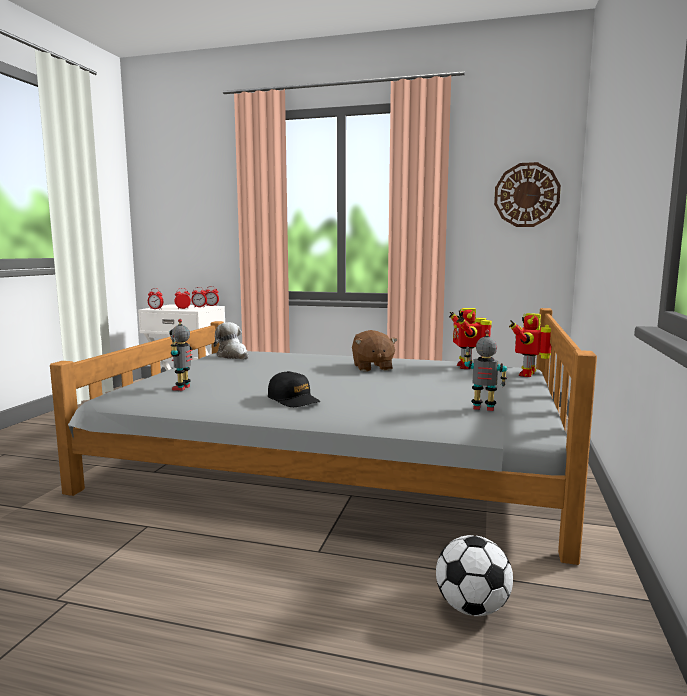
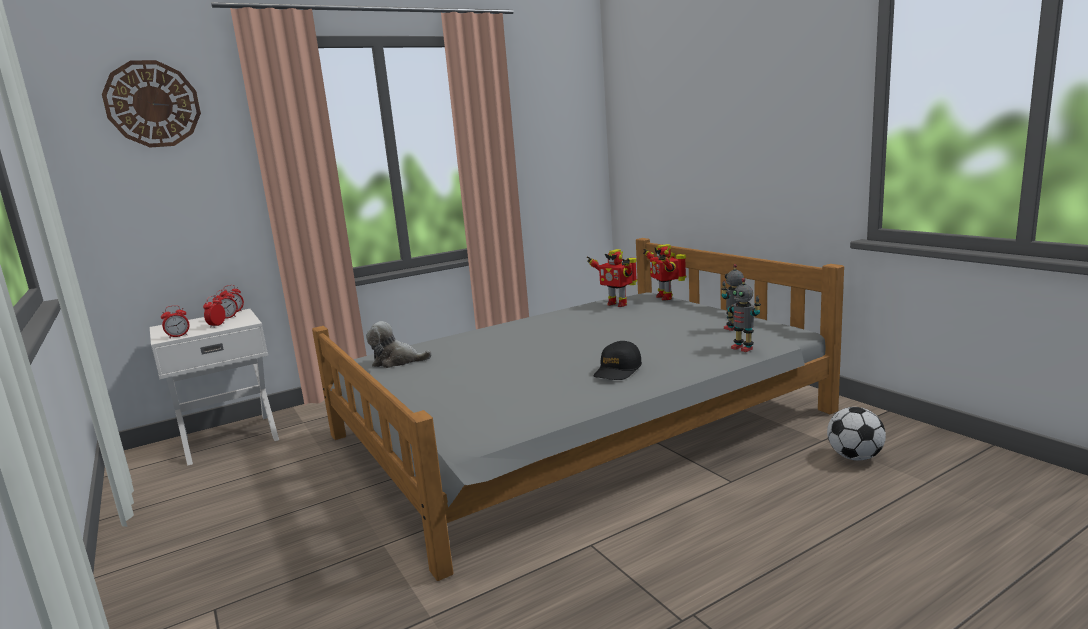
camera: 45 degrees left, 5 degrees up
toy robot [169,319,192,391] -> toy robot moved to [727,278,761,352]
black cap [268,371,321,407] -> black cap turned 120 degrees clockwise [594,341,642,380]
brown plush toy [352,330,397,372] -> none
wall clock [494,162,561,227] -> wall clock moved to [102,60,201,148]

